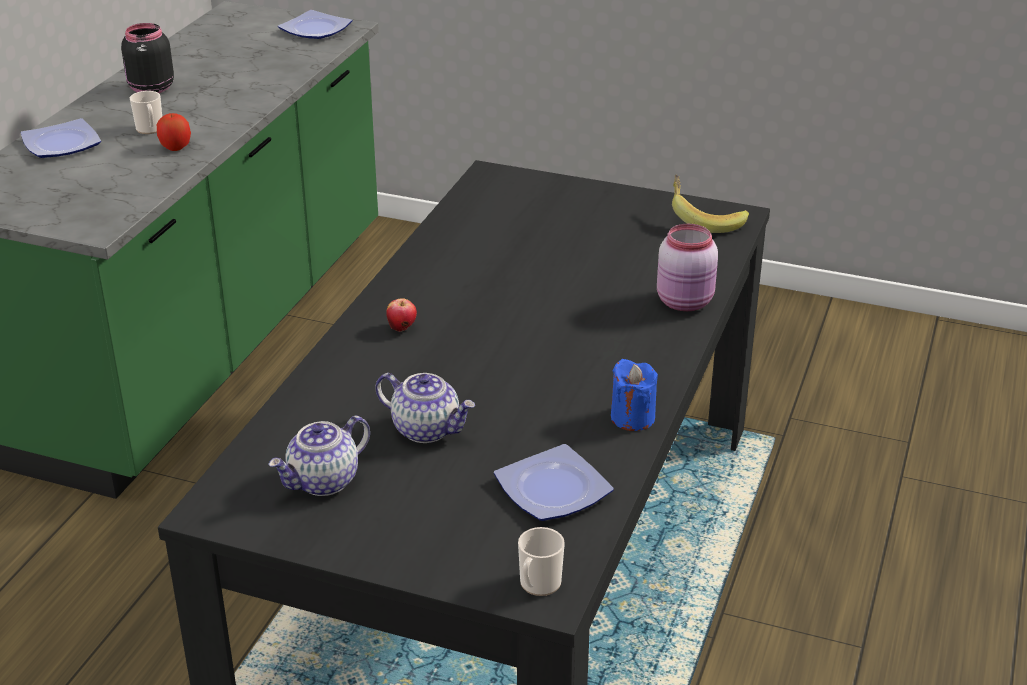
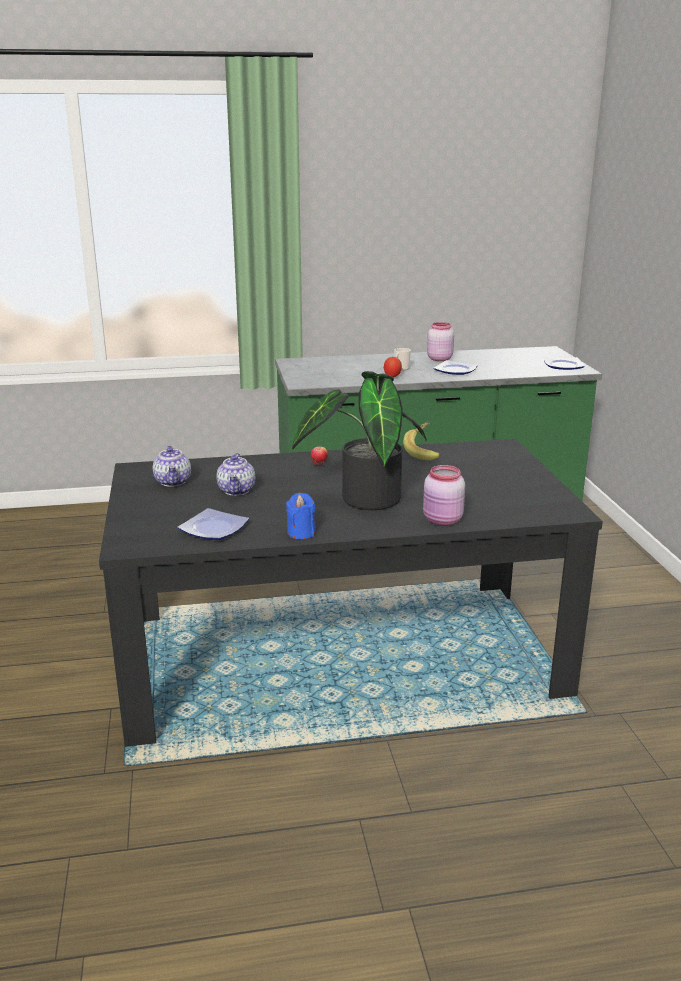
camera: 60 degrees right, 10 degrees down
plate [21,118,101,158] -> plate moved to [433,360,478,375]
black jar [121,23,174,93] -> pink jar [427,322,454,361]
teapot [268,416,370,496] -> teapot turned 120 degrees counterclockwise [153,446,191,487]
mug [518,527,565,596] -> none
banana [672,175,749,233] -> banana moved to [403,422,440,460]
none -> potted plant [292,371,427,510]

